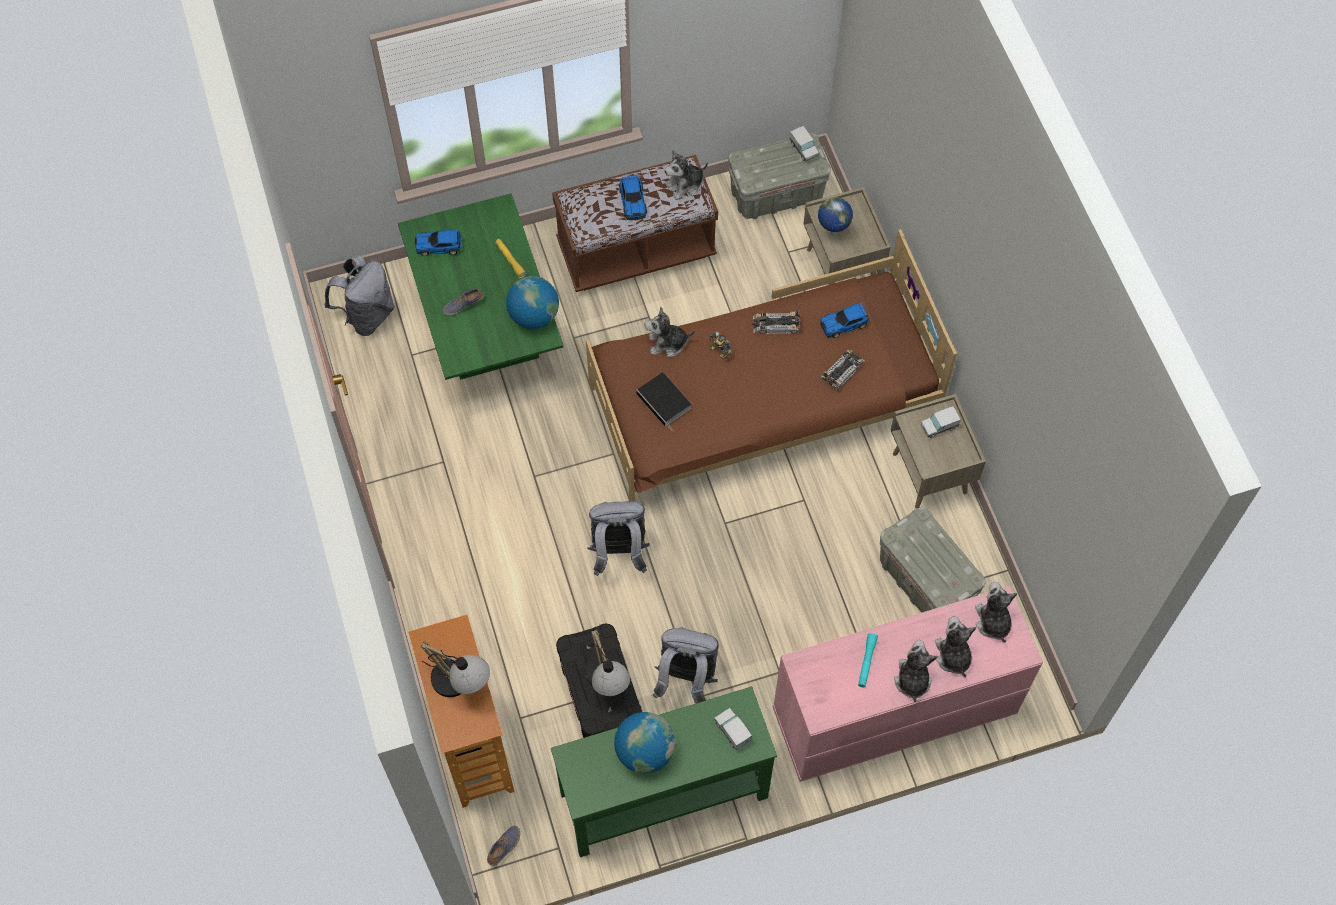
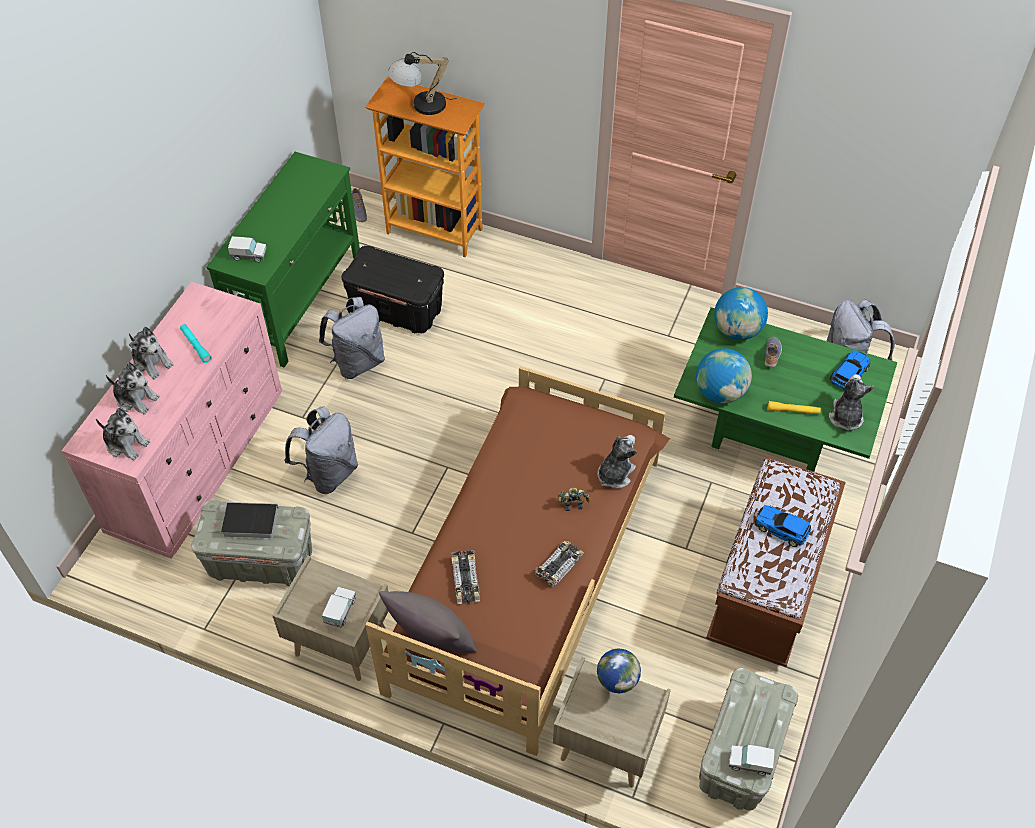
camera: 130 degrees right, 10 degrees down
table lamp [585,630,630,696] -> none
grey backpack [587,501,650,576] -> grey backpack moved to [284,406,358,494]
globe [614,712,675,774] -> globe moved to [714,287,768,340]
book [636,372,691,432] -> book moved to [219,502,278,539]
plush toy [664,150,708,200] -> plush toy moved to [829,374,874,431]
toy car [820,303,869,338] -> none
none -> grey pillow [379,591,477,653]

